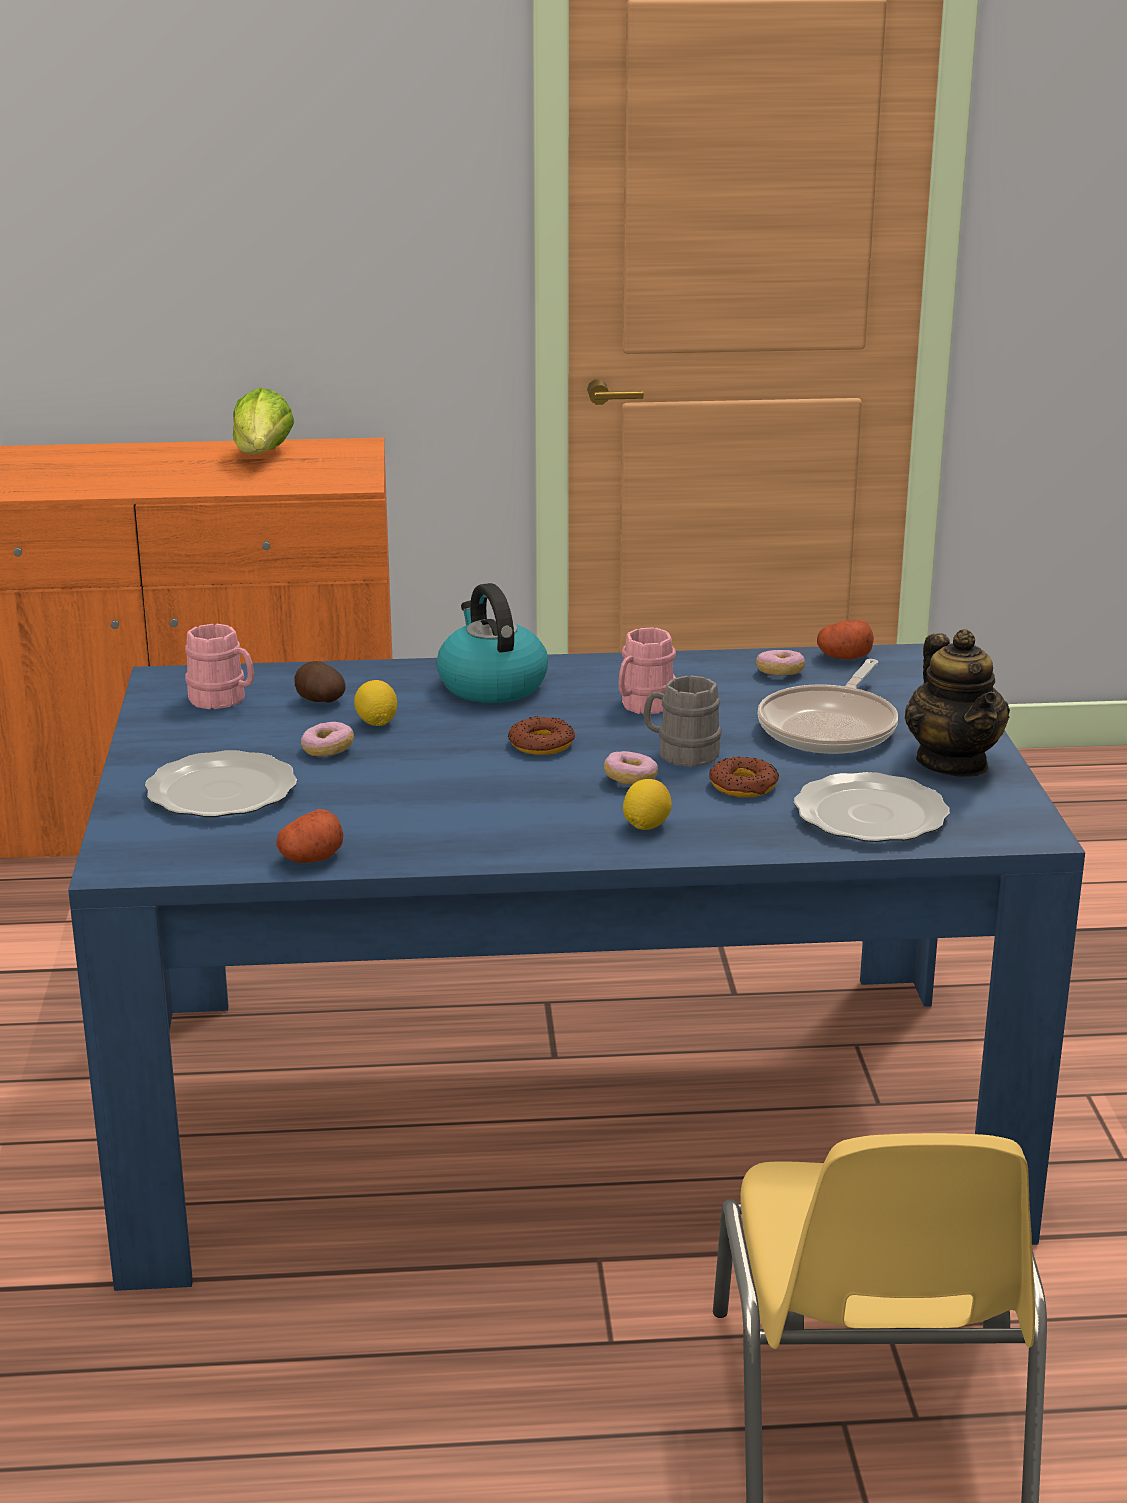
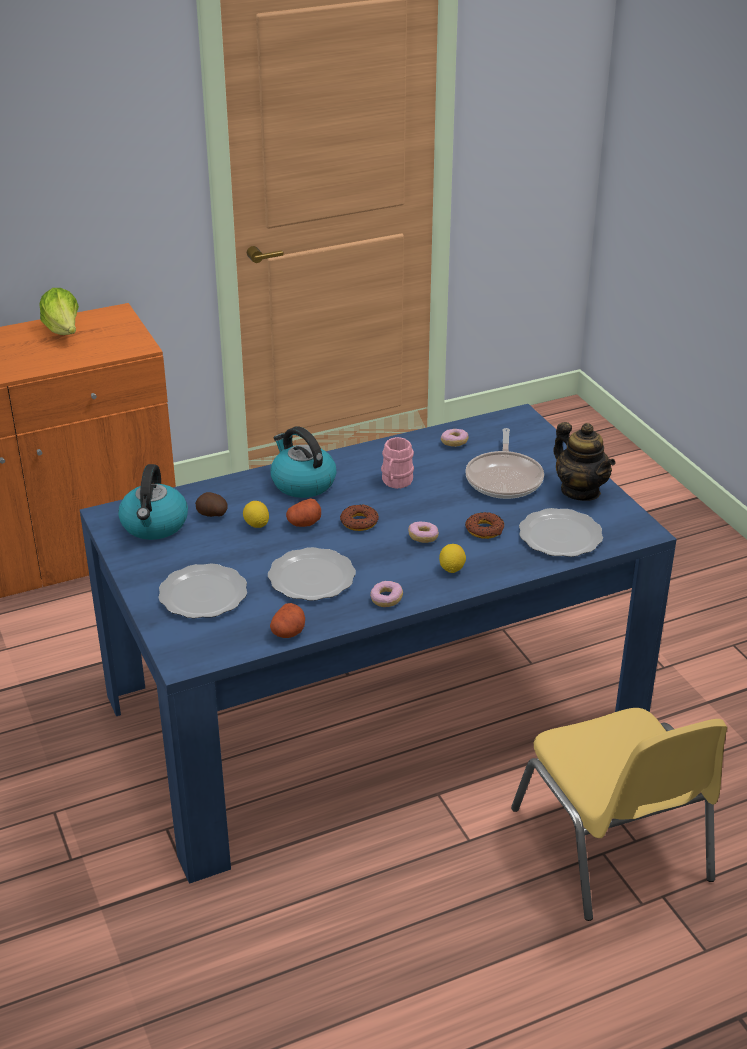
camera: 20 degrees left, 10 degrees up
pink mug [185,624,254,709] -> kettle [118,464,188,540]
donut [301,722,354,756] -> donut moved to [370,581,403,607]
grey mug [643,675,722,767] -> none
potato [817,619,874,660] -> potato moved to [286,498,321,527]
none -> plate [268,547,356,601]

